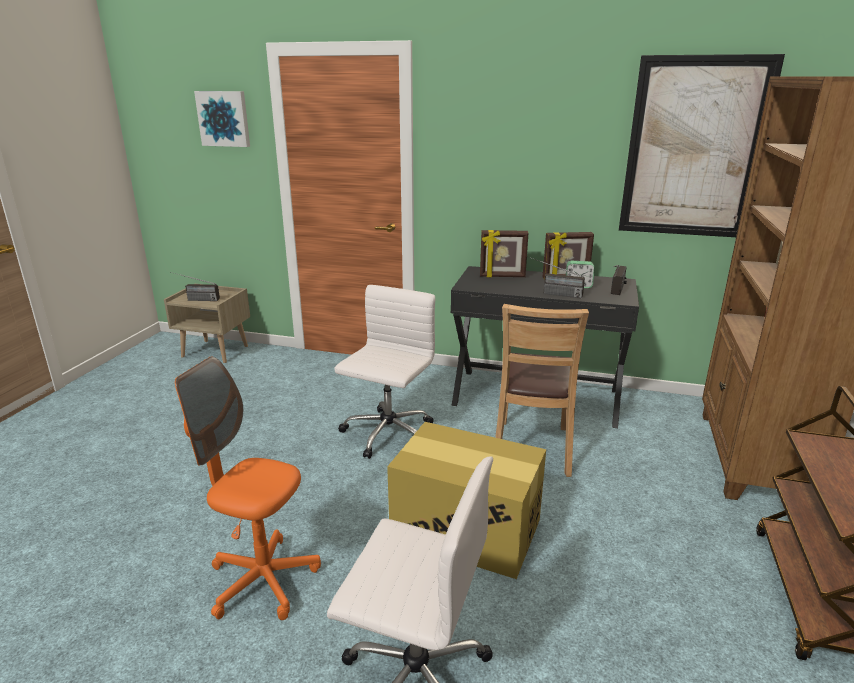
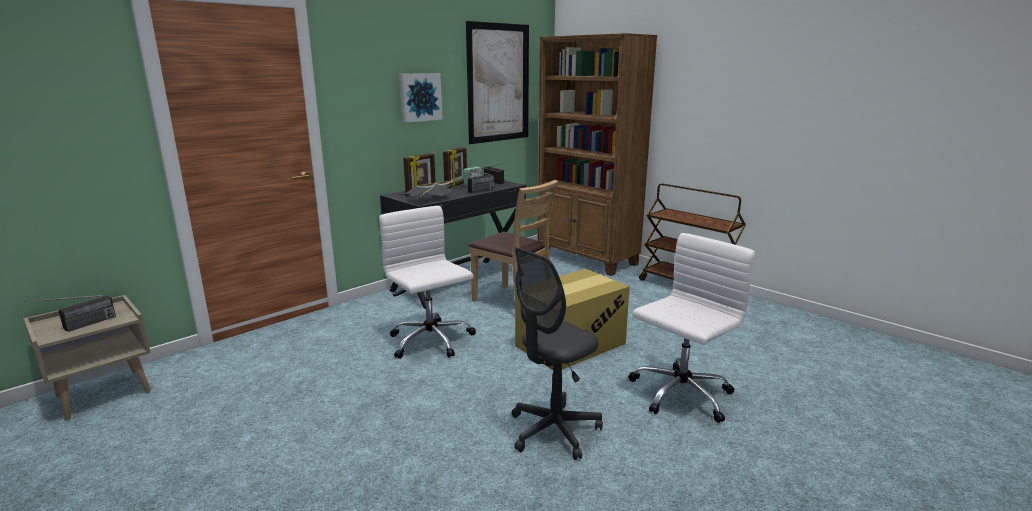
camera: 60 degrees left, 5 degrees down
orange office chair [175,357,321,620] -> grey office chair [512,247,603,460]
picture [194,91,250,147] -> picture moved to [399,73,443,123]
none -> book [405,180,454,201]

